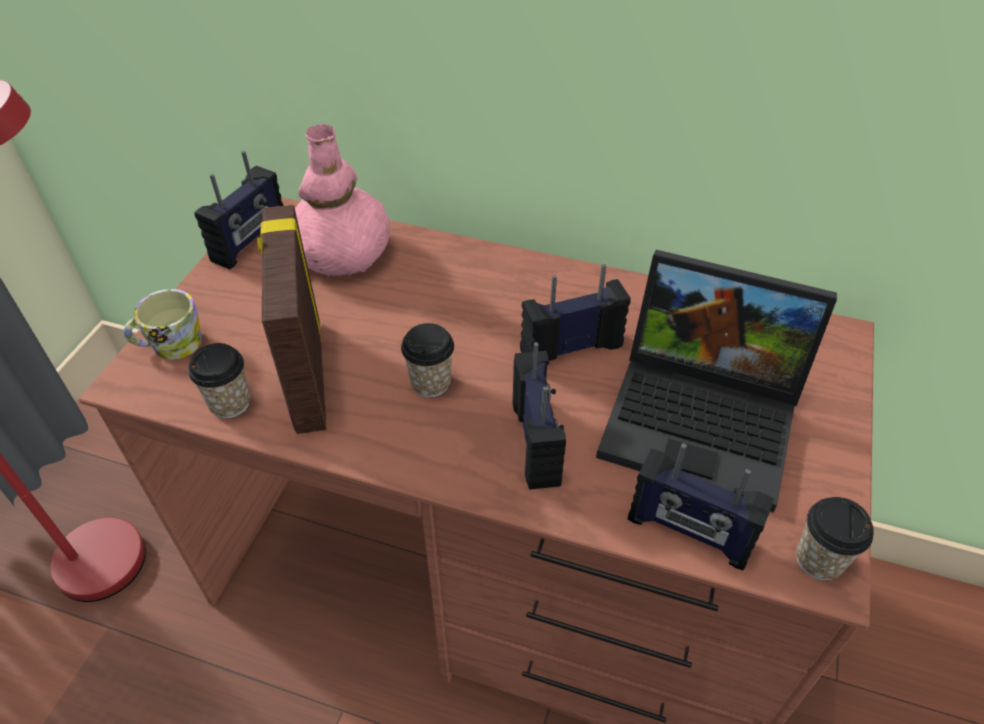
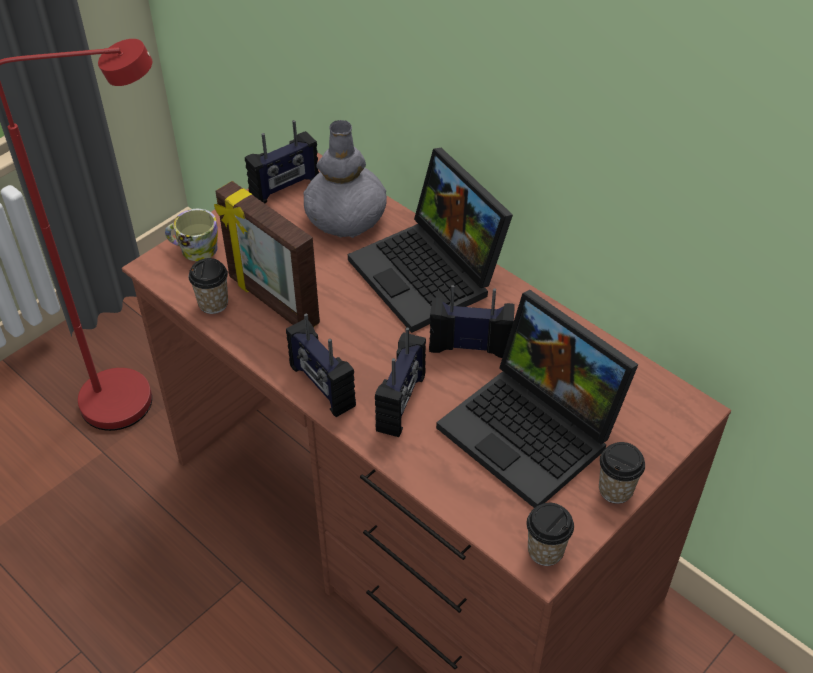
camera: 25 degrees right, 0 degrees up
picture frame [257,205,326,434] -> picture frame turned 60 degrees counterclockwise [214,181,320,327]
pink vase [295,124,390,276] -> grey vase [303,120,387,238]
cup [401,323,454,397] -> cup moved to [599,442,645,504]
radio [628,443,774,570] -> radio moved to [286,313,356,417]
none -> laptop [348,148,513,333]

